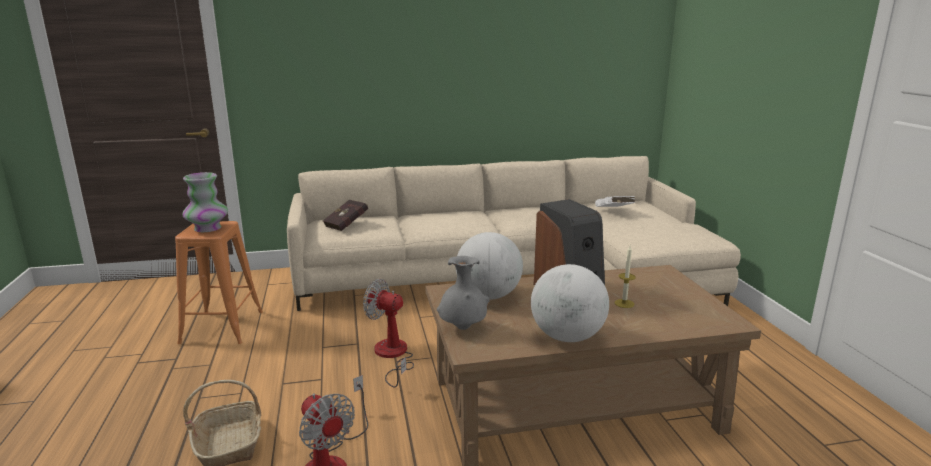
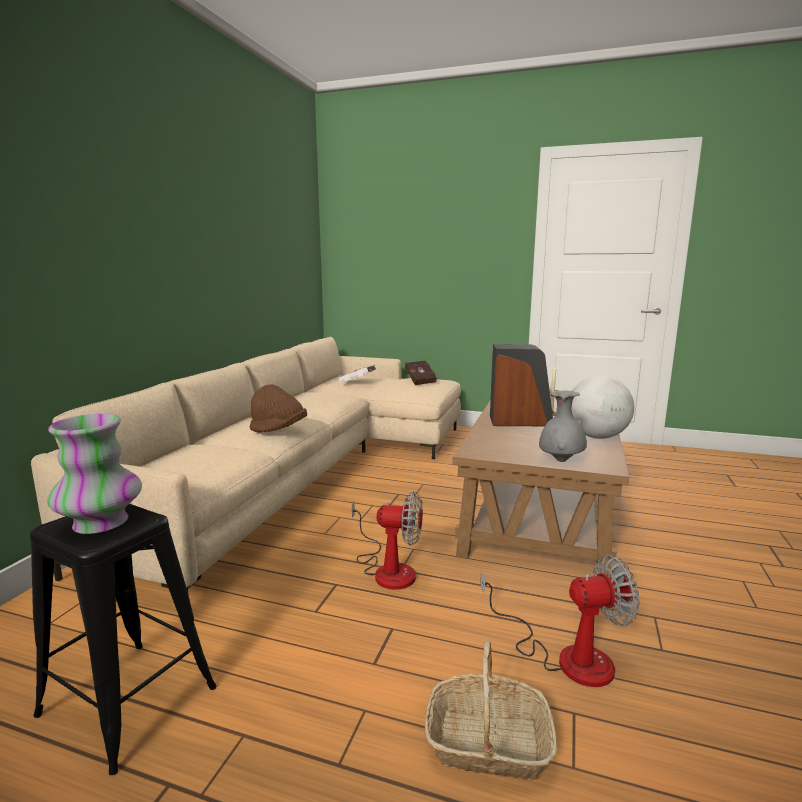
camera: 60 degrees left, 5 degrees down
orange stool [175,221,263,344] -> black stool [30,504,217,775]
red book [323,199,368,231] -> red book moved to [405,361,437,385]
fan [363,279,414,388] -> fan turned 135 degrees counterclockwise [352,492,423,590]
globe [456,232,523,300] -> none
none -> brown hat [250,384,307,432]

